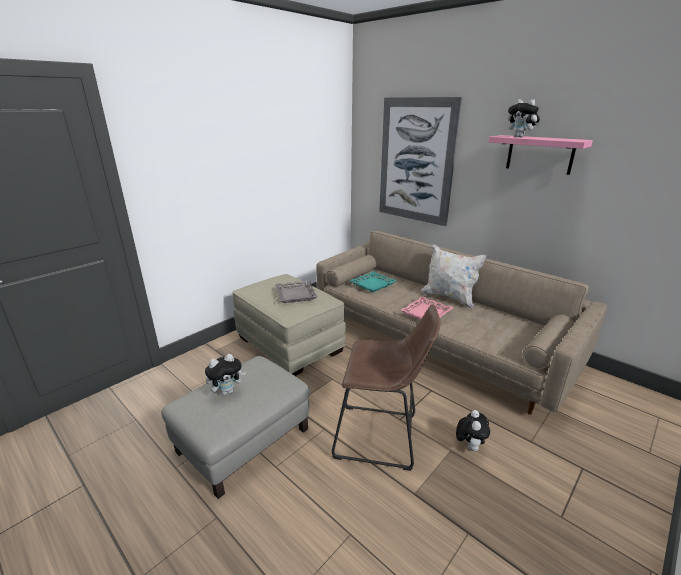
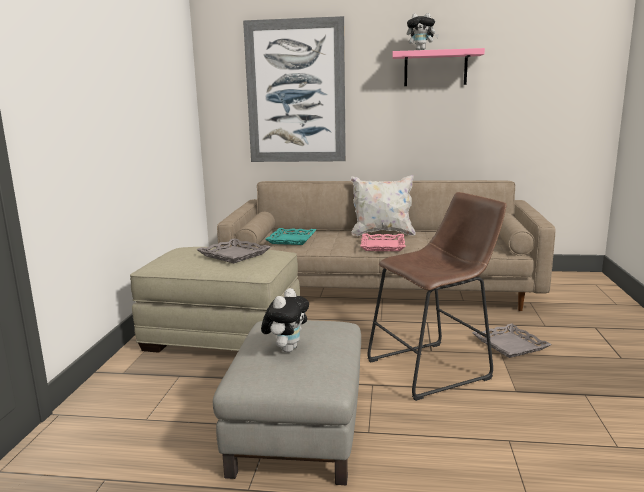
camera: 35 degrees left, 10 degrees down
plush toy [456,410,490,452] -> grey tray [472,323,552,358]

